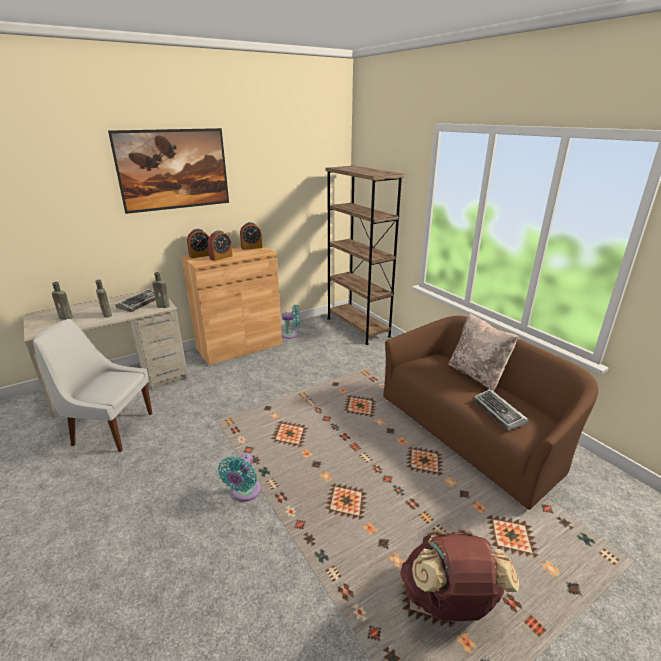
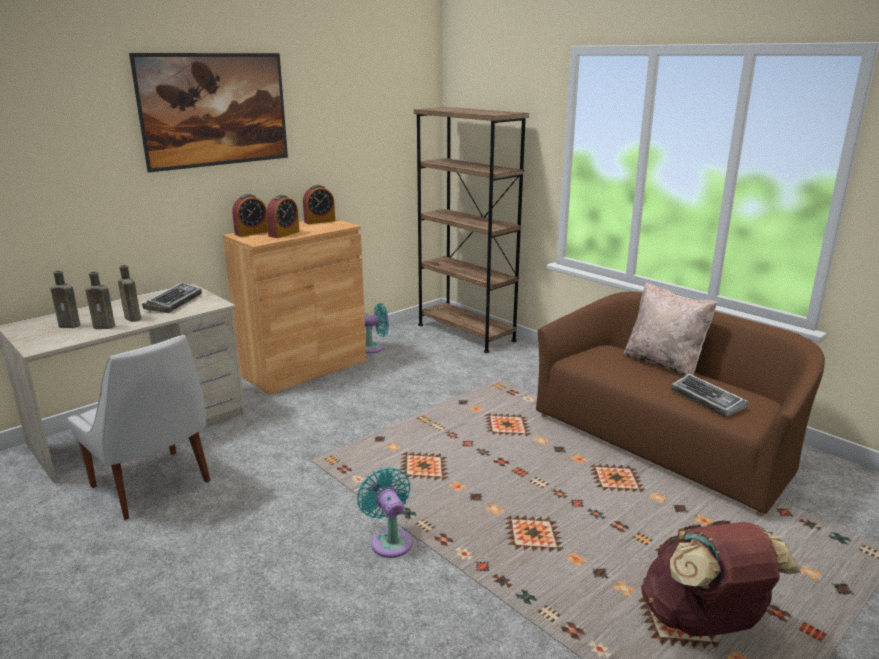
camera: 10 degrees left, 5 degrees down
white chair [33,319,152,452] -> white chair turned 135 degrees counterclockwise [67,335,210,520]
brown bottle [152,272,170,308] -> brown bottle moved to [85,272,115,329]
turquoise fan [218,453,261,502] -> turquoise fan turned 150 degrees clockwise [357,467,413,558]

